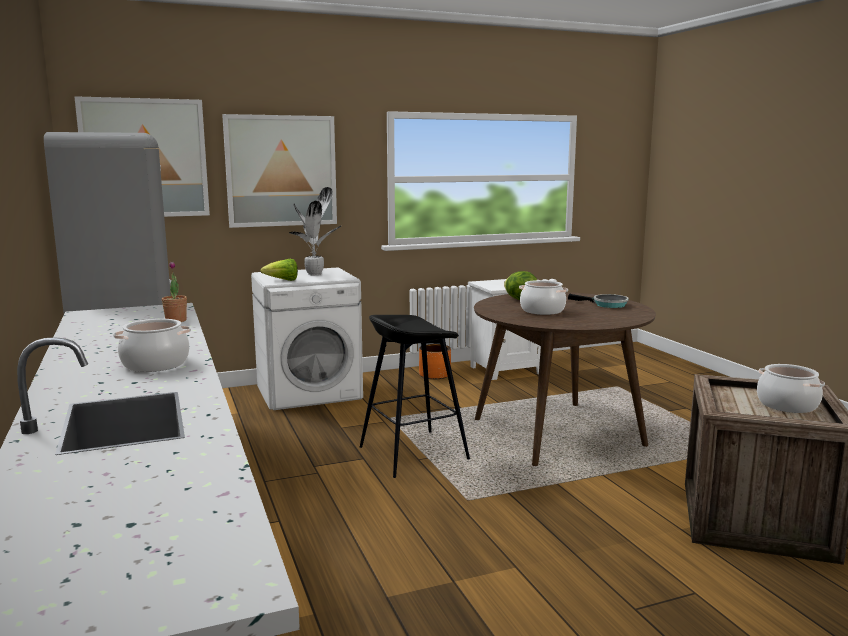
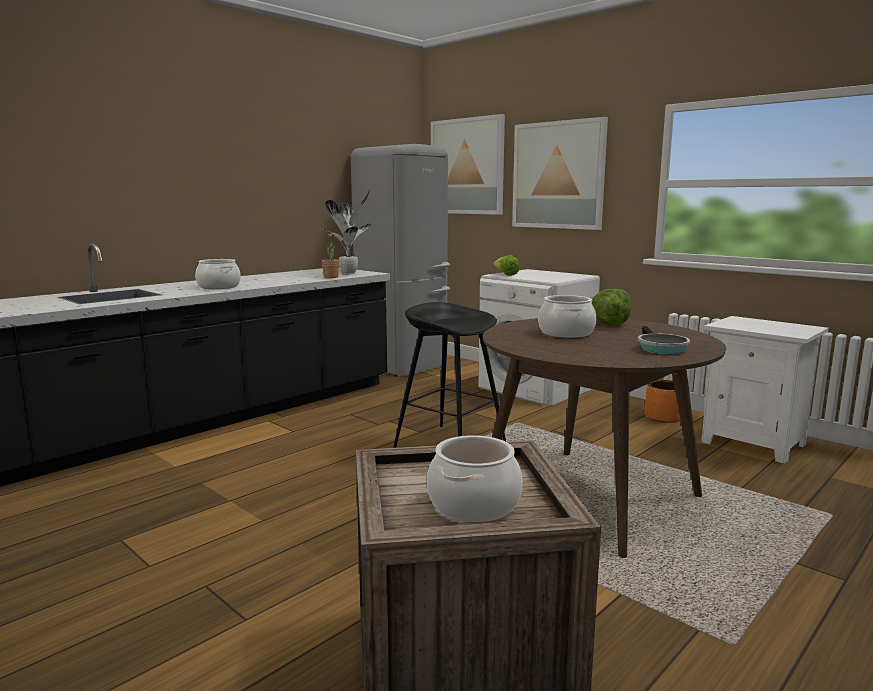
camera: 65 degrees right, 0 degrees up
potted plant [289,187,341,275] -> potted plant moved to [324,189,371,274]

